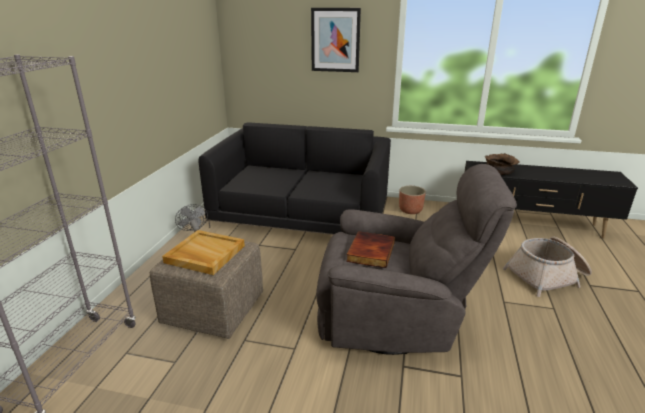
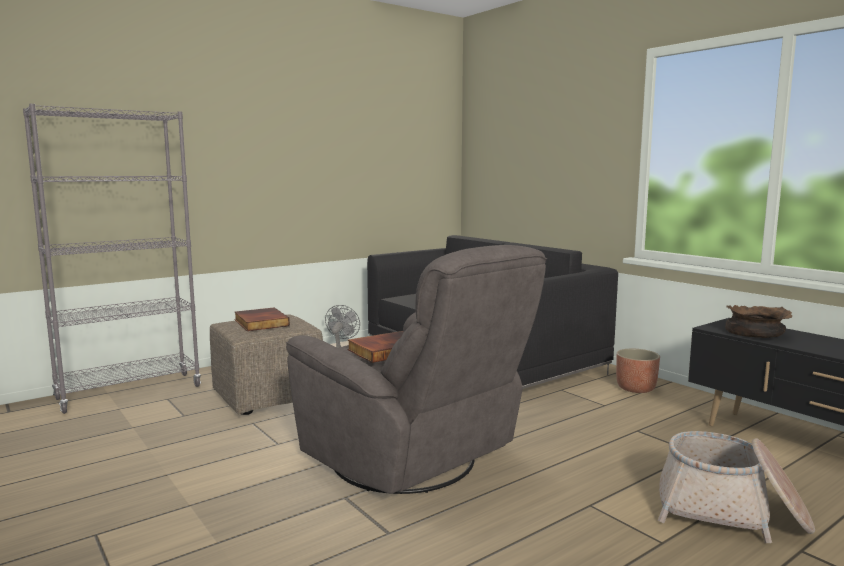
camera: 40 degrees right, 15 degrees down
beige tray [162,230,245,275] -> book [235,307,290,331]
picture [311,8,361,72] -> none

